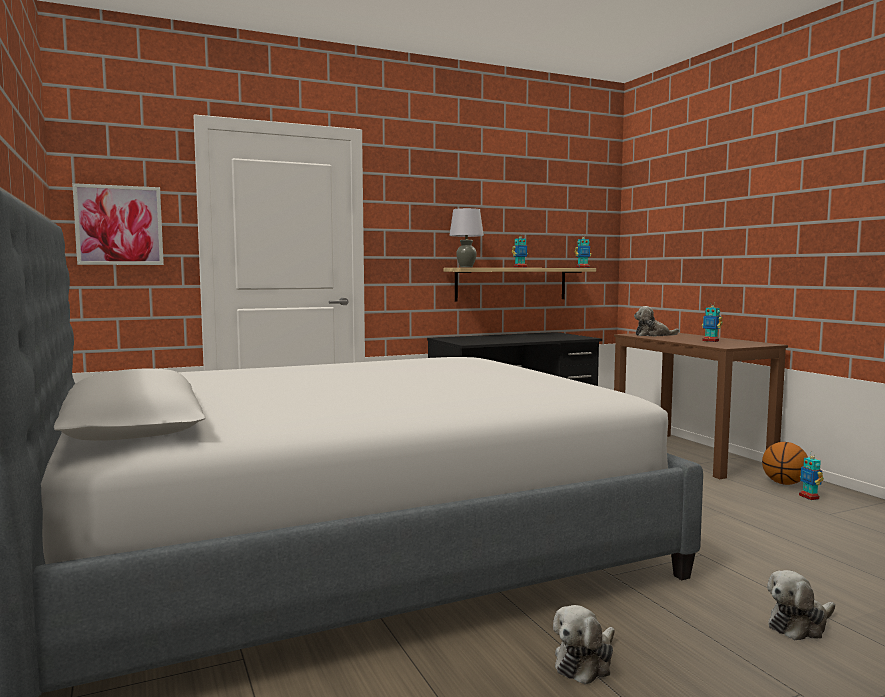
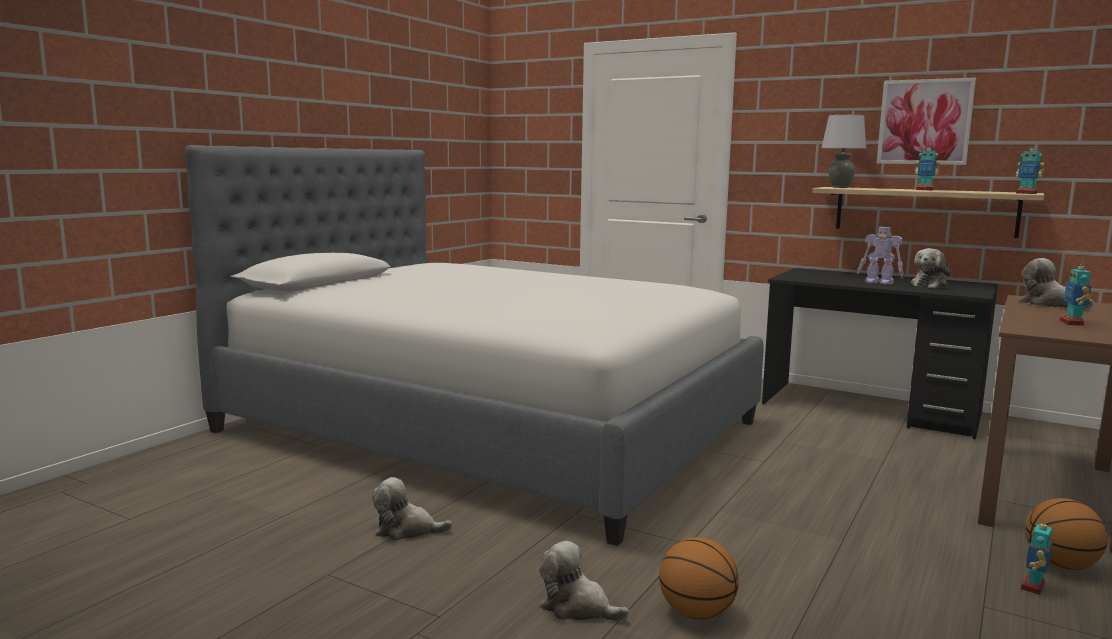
camera: 55 degrees right, 5 degrees up
picture [72,183,164,265] -> picture moved to [877,78,976,165]
none -> basketball [659,537,739,620]
none -> toy robot [857,227,903,285]
none -> plush toy [911,248,952,288]

